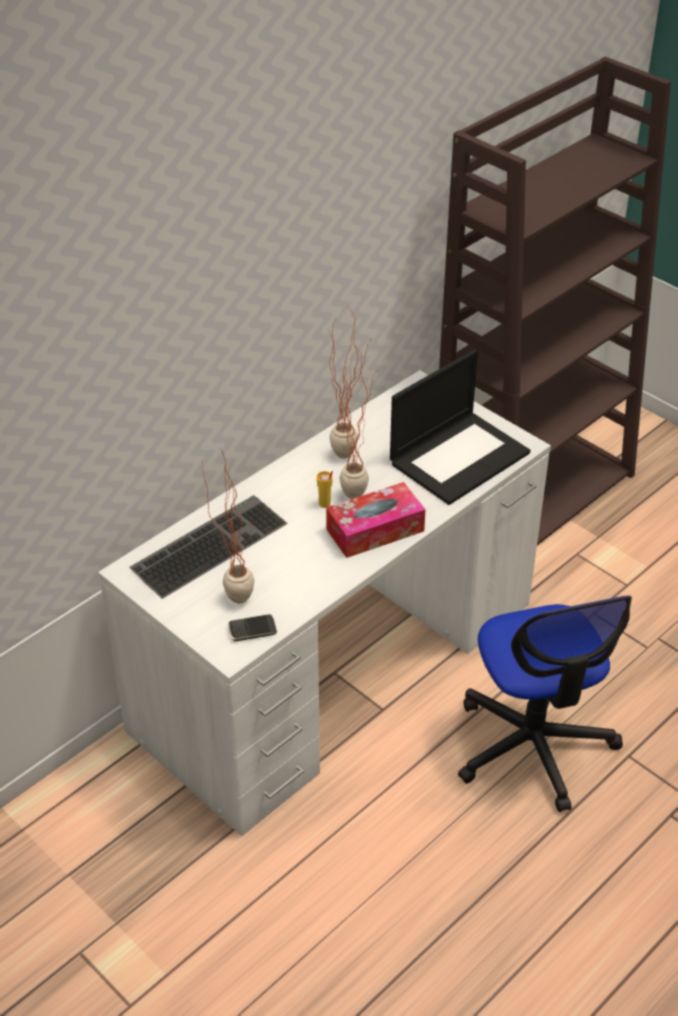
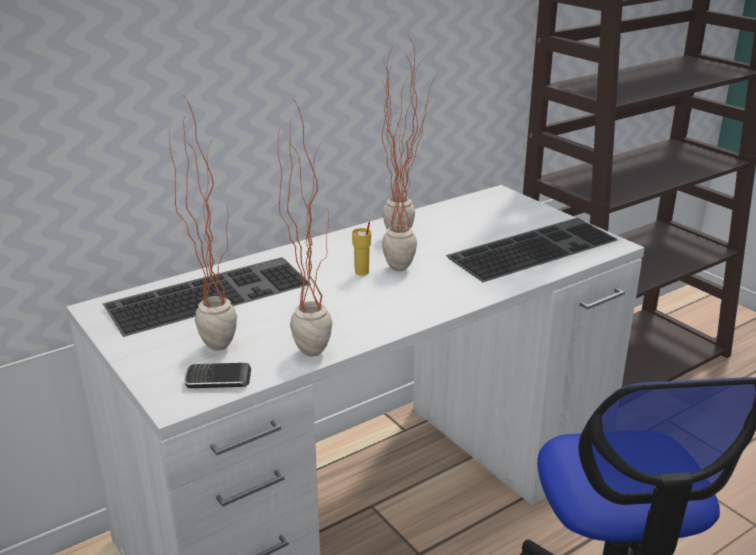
camera: 10 degrees right, 15 degrees down
tissue box [326,482,426,558] -> none
laptop [390,349,530,505] -> keyboard [446,218,618,282]
none -> potted plant [278,99,332,357]

